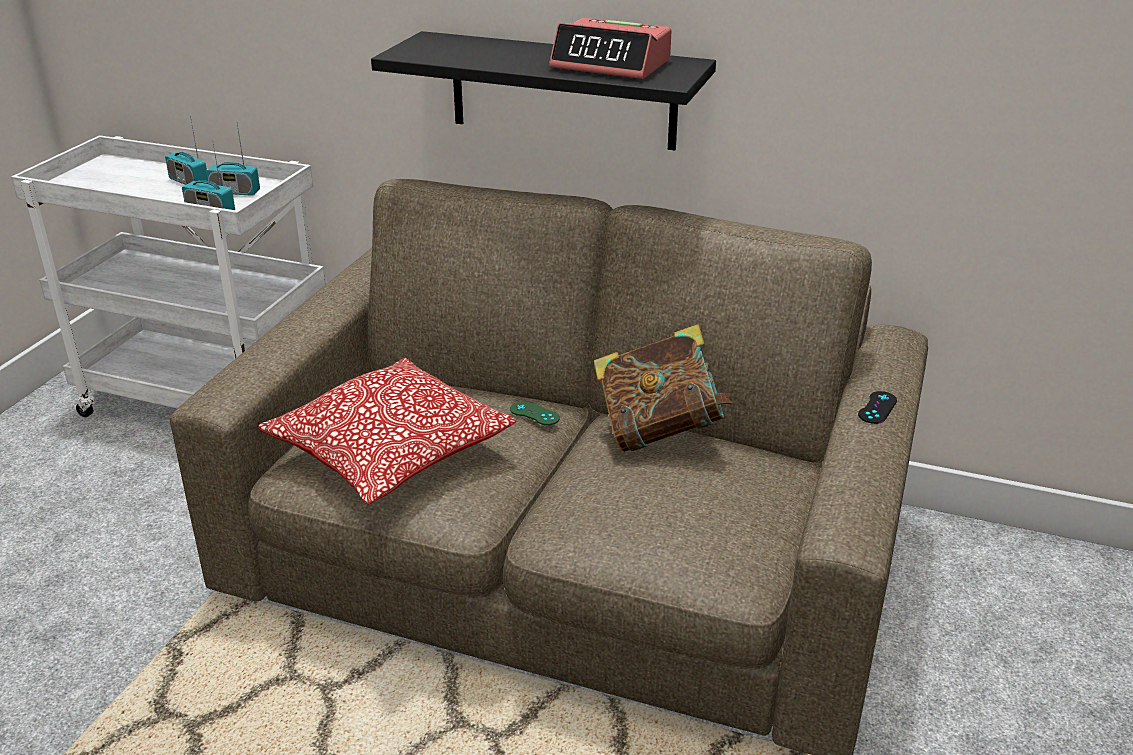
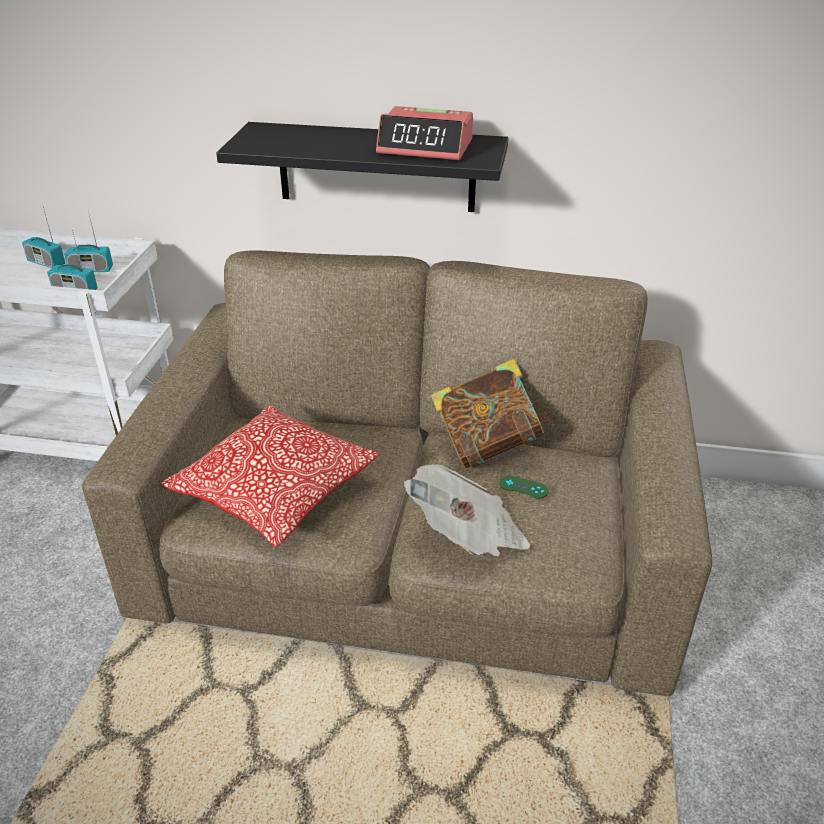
camera: 10 degrees left, 5 degrees up
green game controller [510,401,560,425] -> green game controller moved to [500,476,548,499]
black game controller [858,391,897,424] -> none
none -> newspaper [404,464,530,556]

